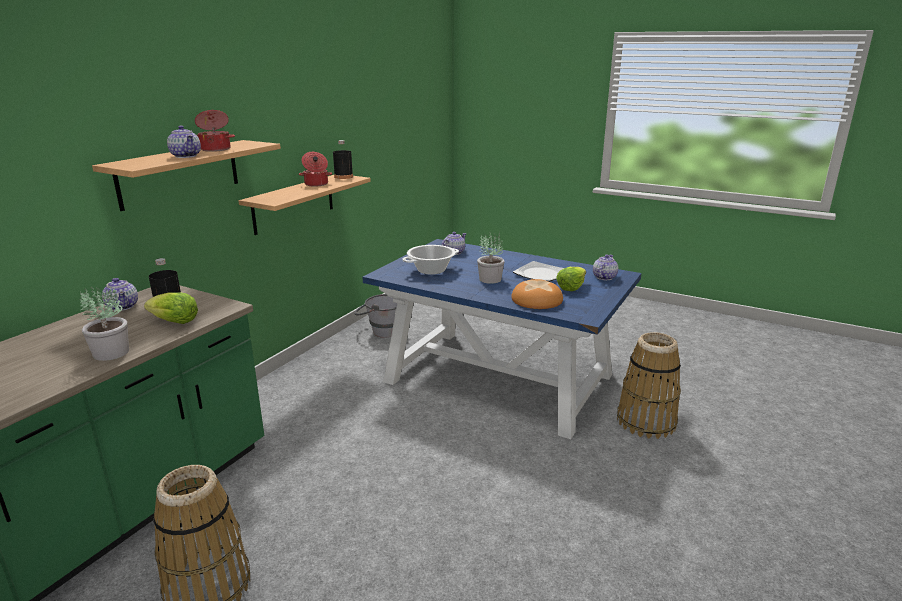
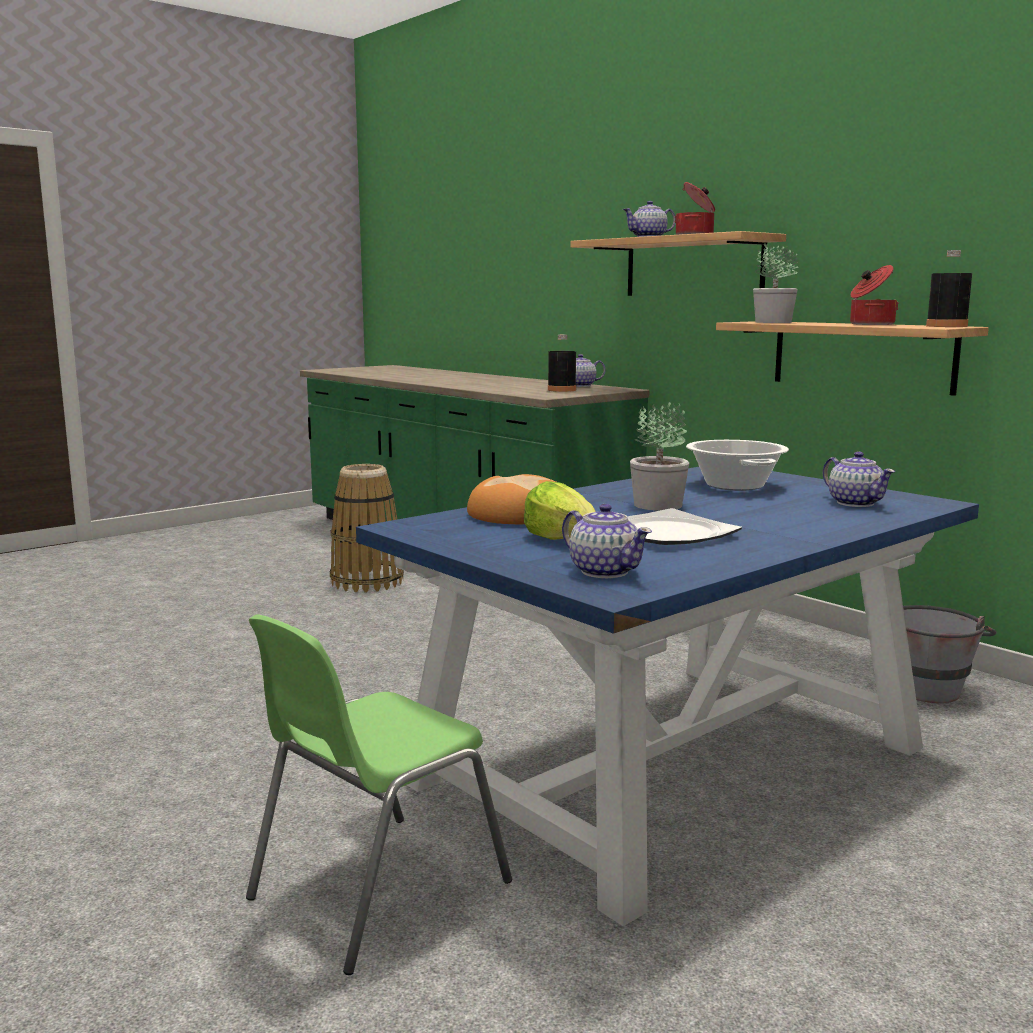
camera: 110 degrees right, 10 degrees down
potted plant [79,287,129,361] -> potted plant moved to [753,243,798,323]
lettuce [144,292,198,324] -> none
basket [617,332,681,439] -> green chair [246,615,512,975]

